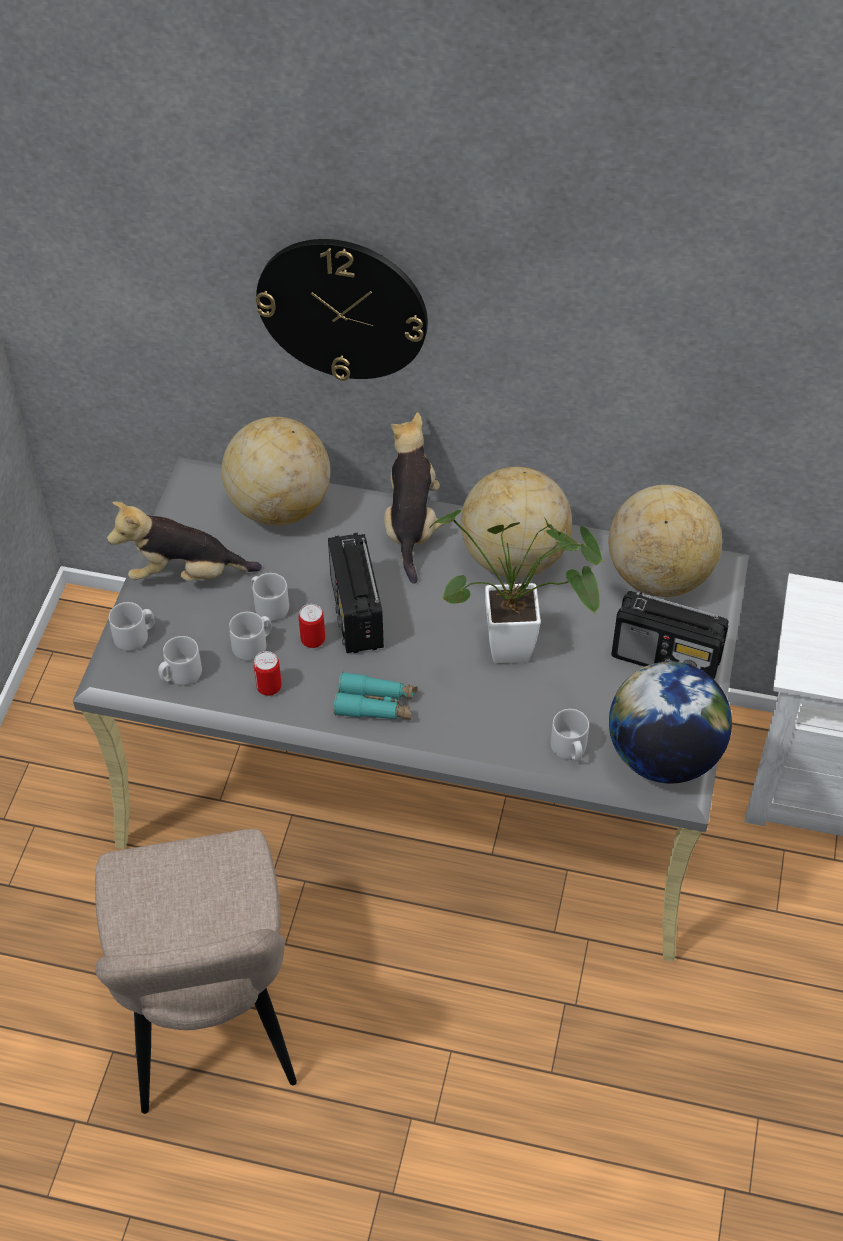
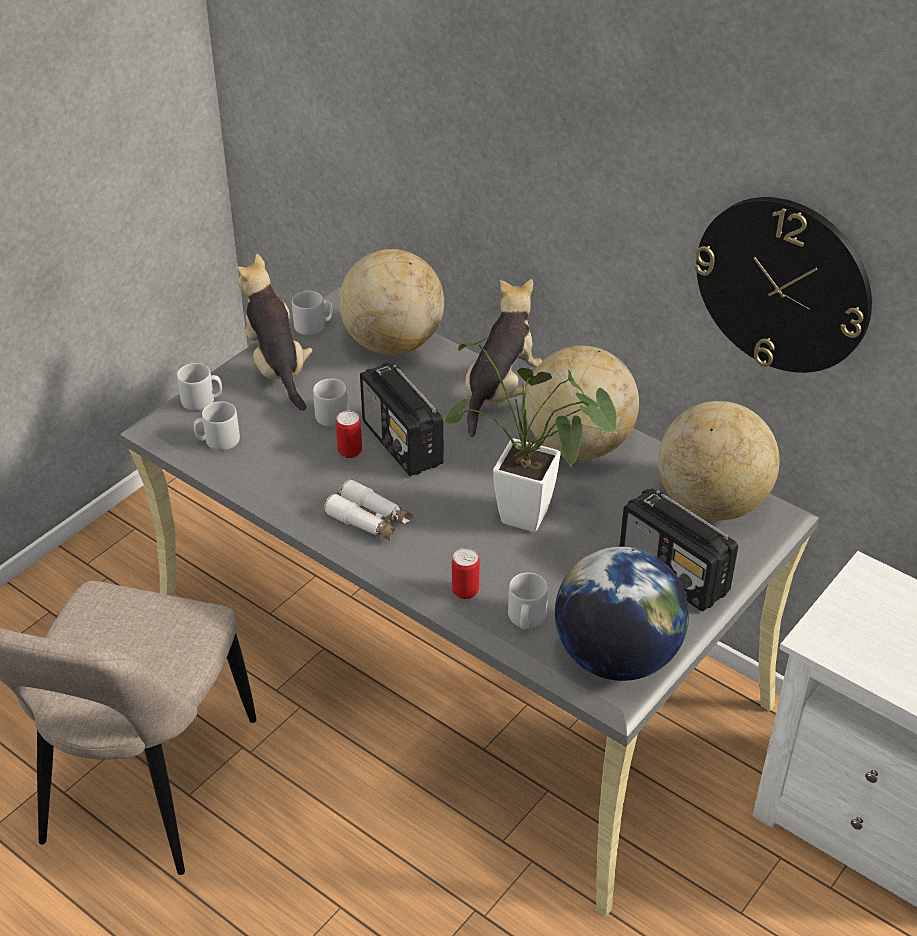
camera: 25 degrees right, 10 degrees down
plush toy [107,501,262,581] -> plush toy turned 45 degrees clockwise [237,254,313,411]
grey mug [229,612,272,661] -> grey mug moved to [292,291,333,335]
can [254,651,282,696] -> can moved to [452,548,479,599]
wall clock [256,239,428,381] -> wall clock moved to [694,197,872,373]
radio [328,533,384,653] -> radio turned 45 degrees counterclockwise [360,363,444,476]
turquoise binoculars [334,672,417,720] -> white binoculars [324,479,413,541]

